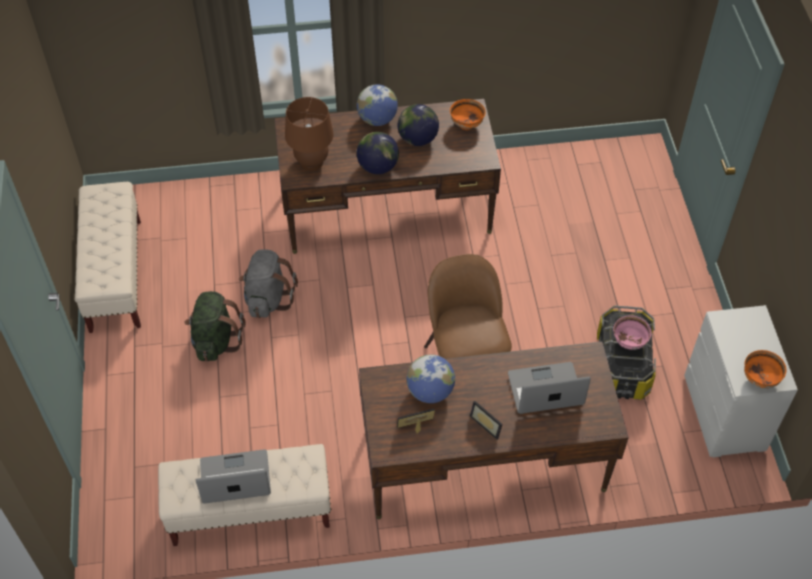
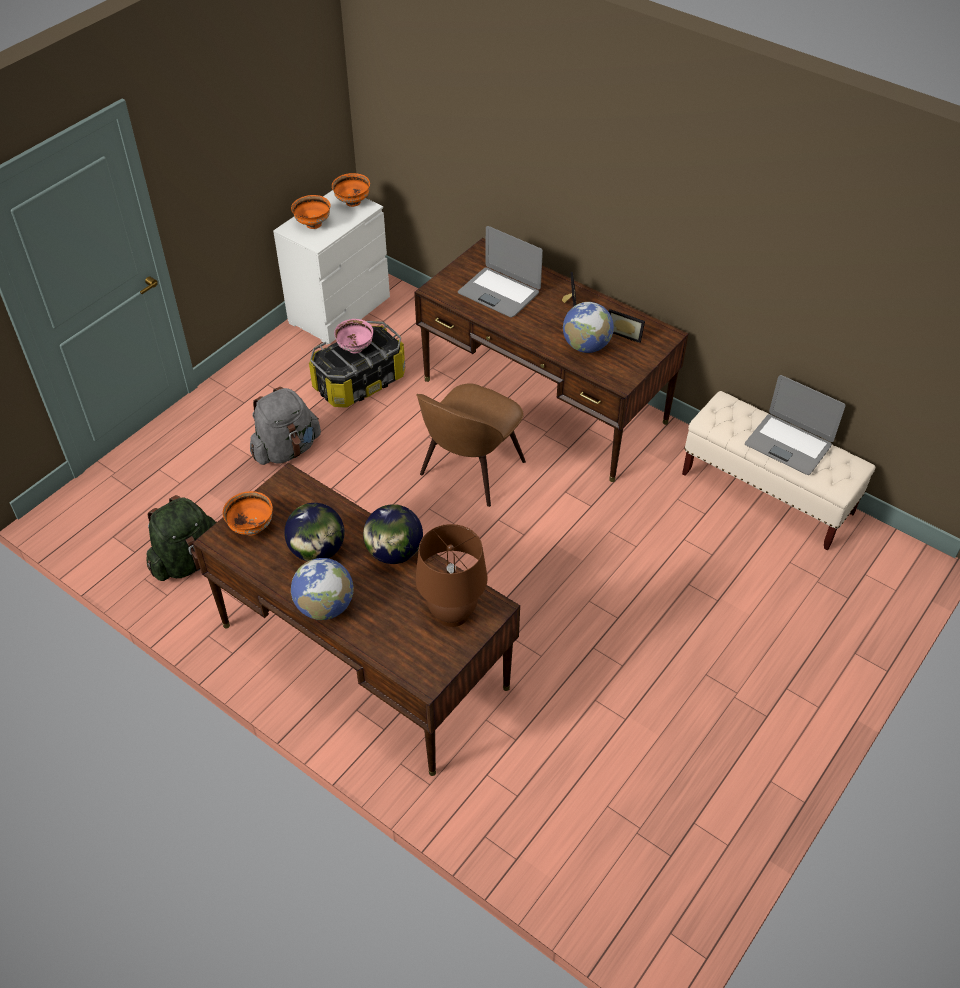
camera: 135 degrees left, 5 degrees down
beige bench [74,182,141,333] -> none
green backpack [184,291,246,361] -> green backpack moved to [147,495,217,581]
grey backpack [239,249,298,318] -> grey backpack moved to [250,387,321,465]
none -> orange bowl [291,195,331,229]

